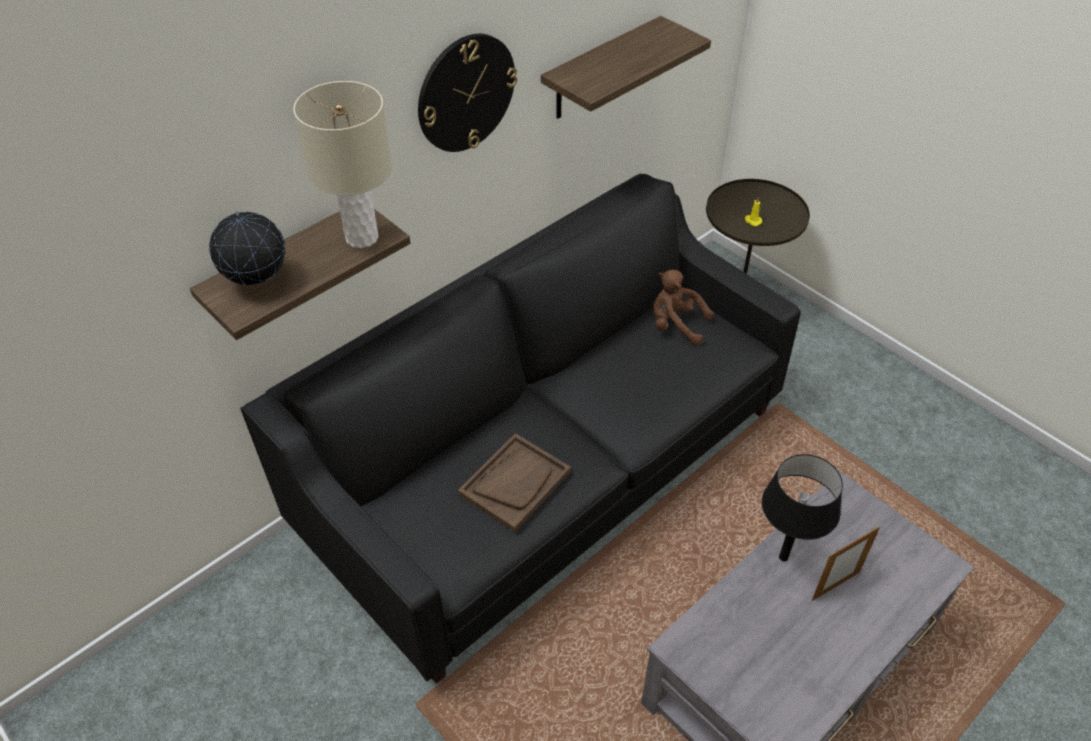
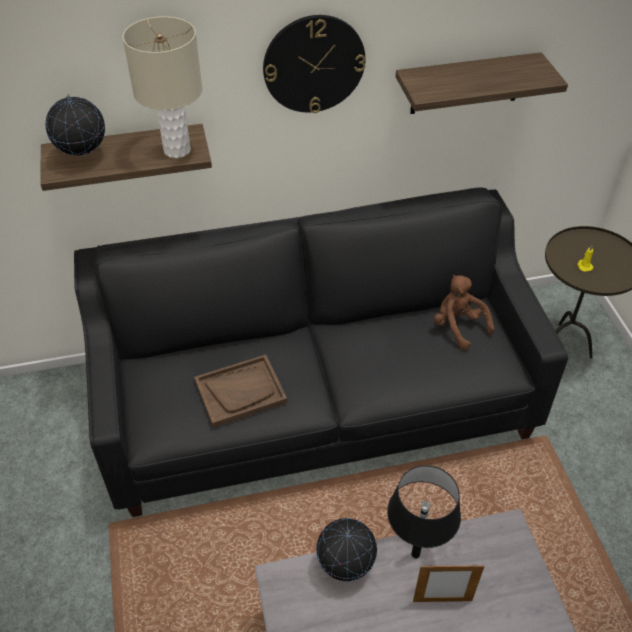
camera: 30 degrees right, 0 degrees up
none -> globe [316,518,377,581]

